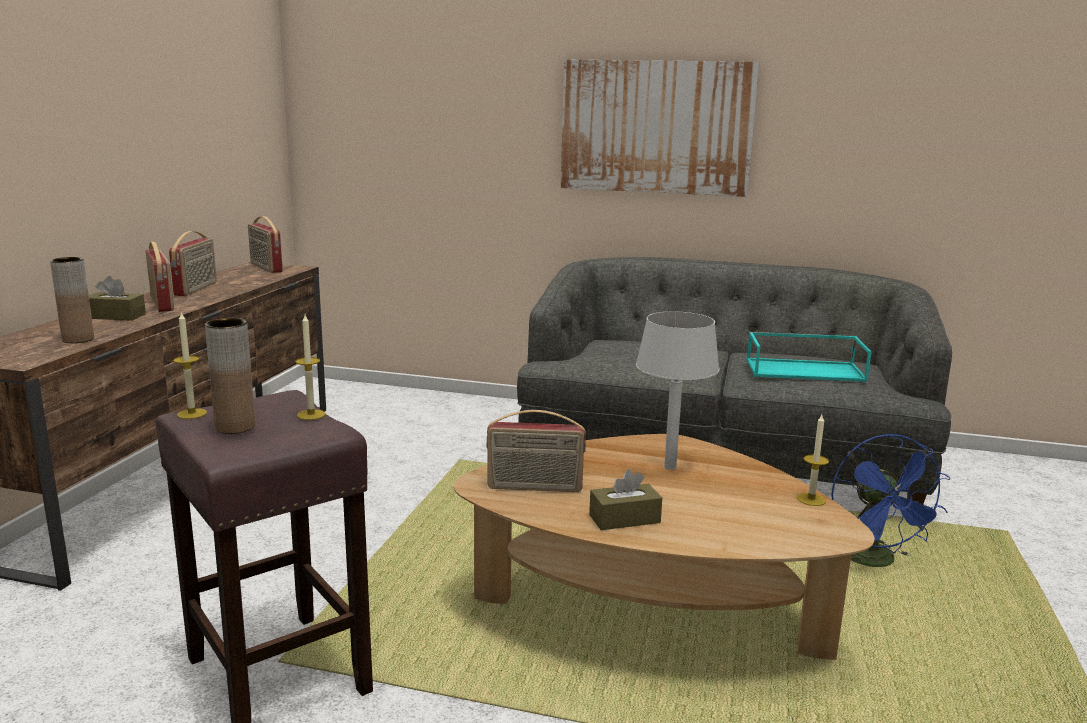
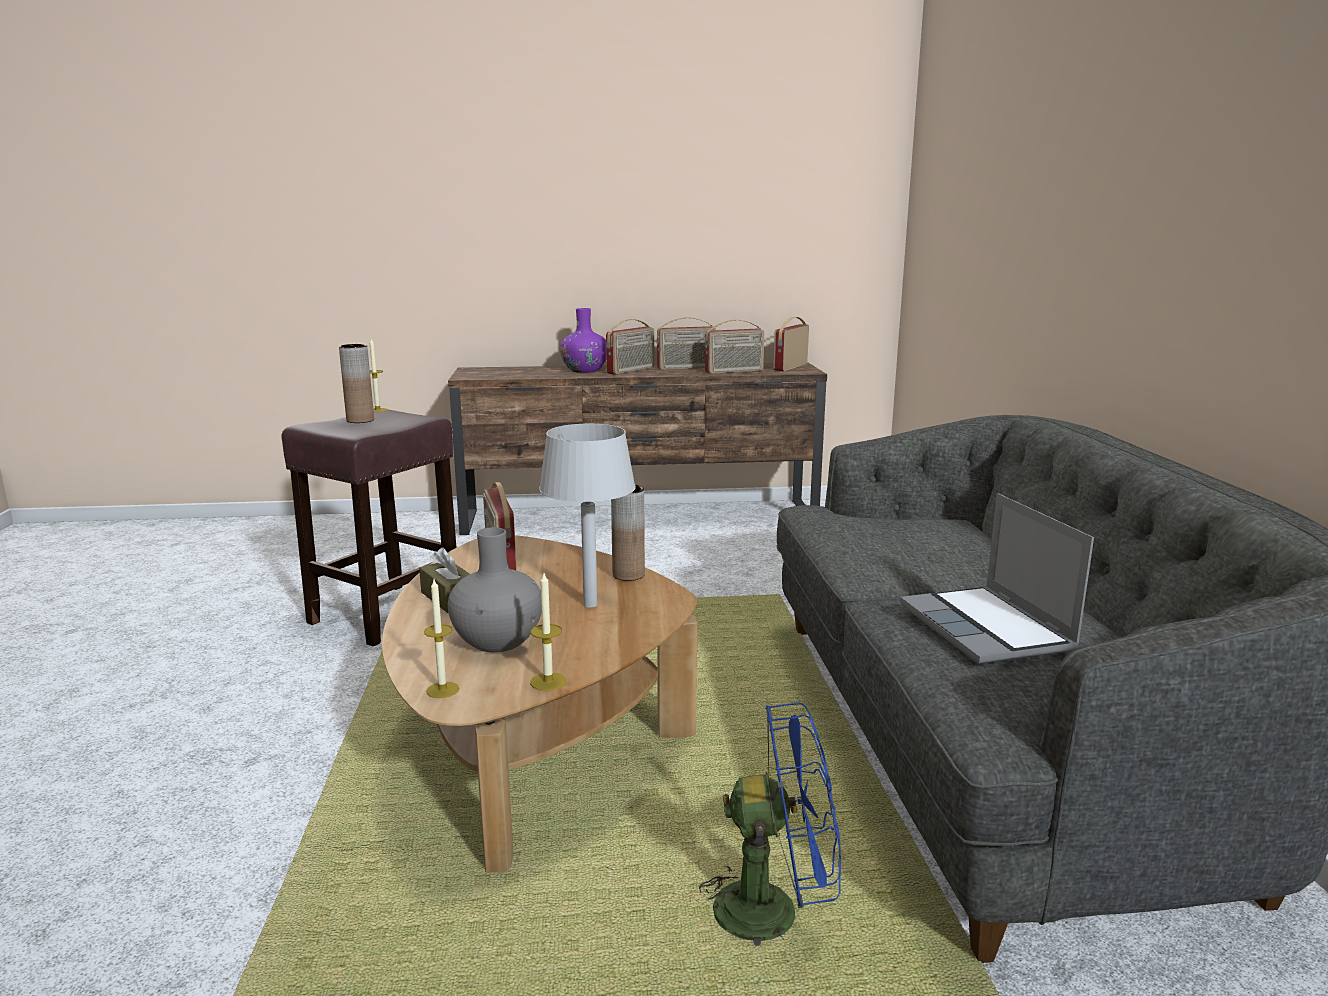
camera: 70 degrees right, 0 degrees up
brown vase [50,257,94,343] -> brown vase moved to [611,484,645,581]
brown tissue box [89,276,146,321] -> purple vase [560,308,606,373]
candle [295,315,326,420] -> candle moved to [424,580,459,698]
picture [561,59,760,197] -> none
turquoise tray [746,332,872,382] -> laptop [900,493,1094,664]
blue fan [831,434,951,567] -> blue fan turned 150 degrees counterclockwise [689,703,841,946]
none -> grey vase [448,527,542,652]
none -> radio [705,320,764,374]

